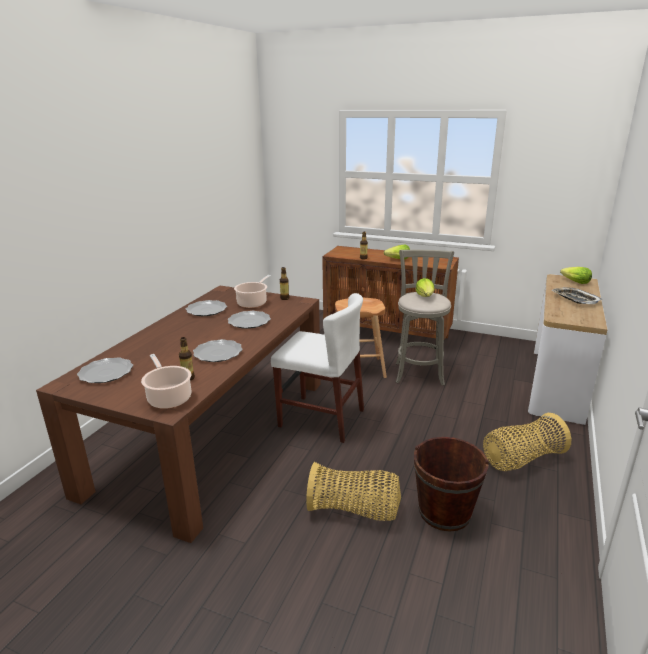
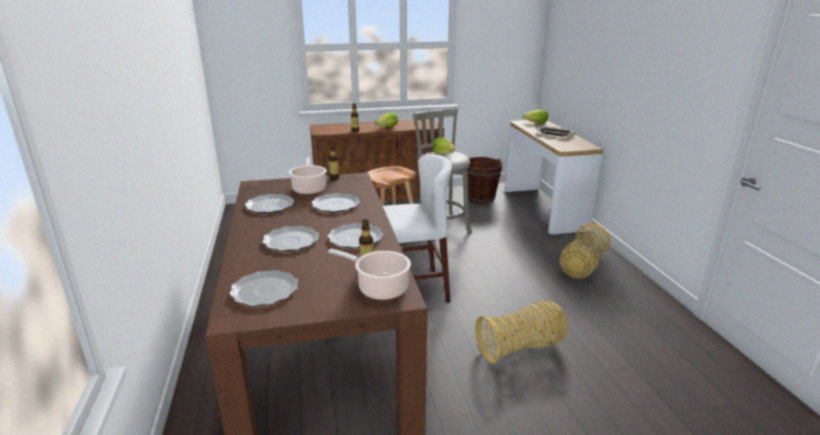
camera: 35 degrees left, 0 degrees up
brown bucket [414,437,489,532] -> brown bucket moved to [467,157,503,203]
none -> plate [262,226,319,251]

